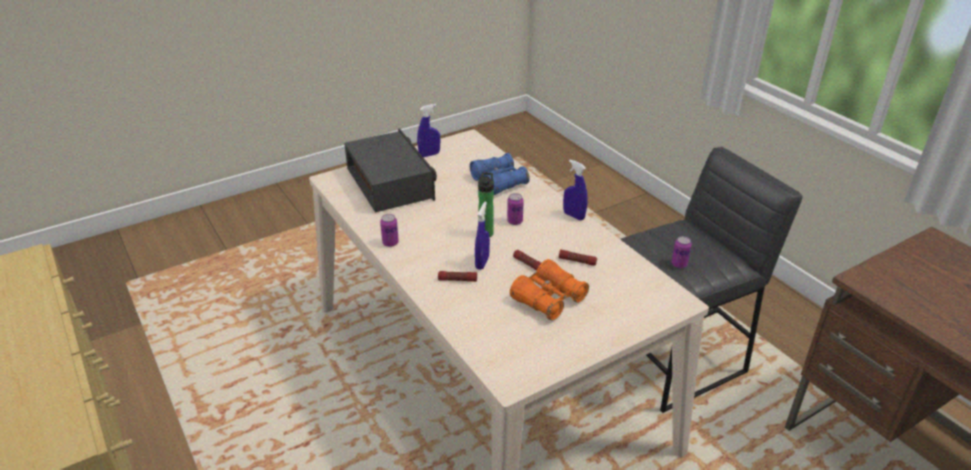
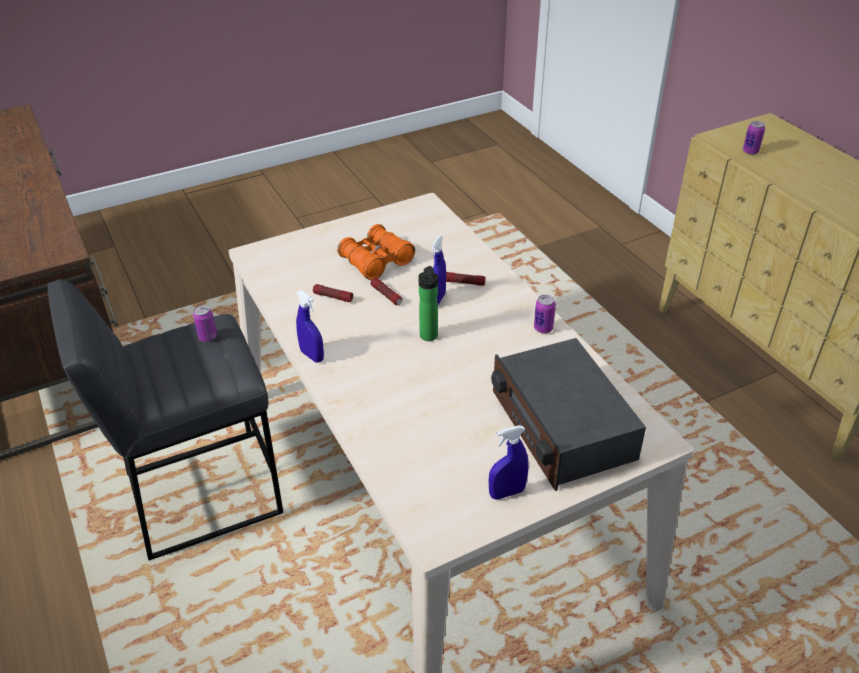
camera: 175 degrees left, 5 degrees up
blue binoculars [470,153,530,195] -> none
can [507,193,524,225] -> can moved to [743,121,765,155]

